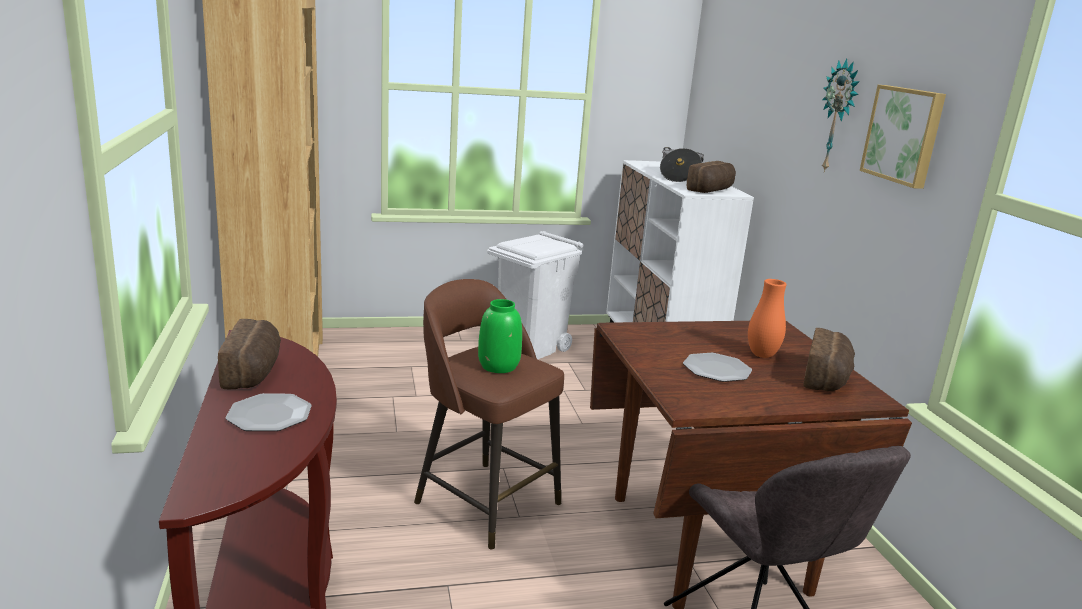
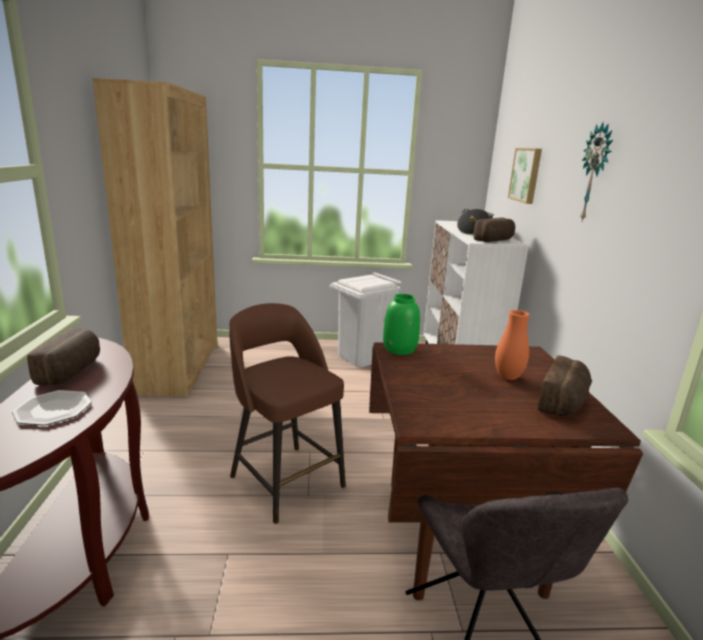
camera: 10 degrees right, 0 degrees up
green vase [478,299,522,373] -> green vase moved to [383,294,420,355]
plate [683,353,752,382] -> none
picture [860,85,946,189] -> picture moved to [508,148,542,204]

